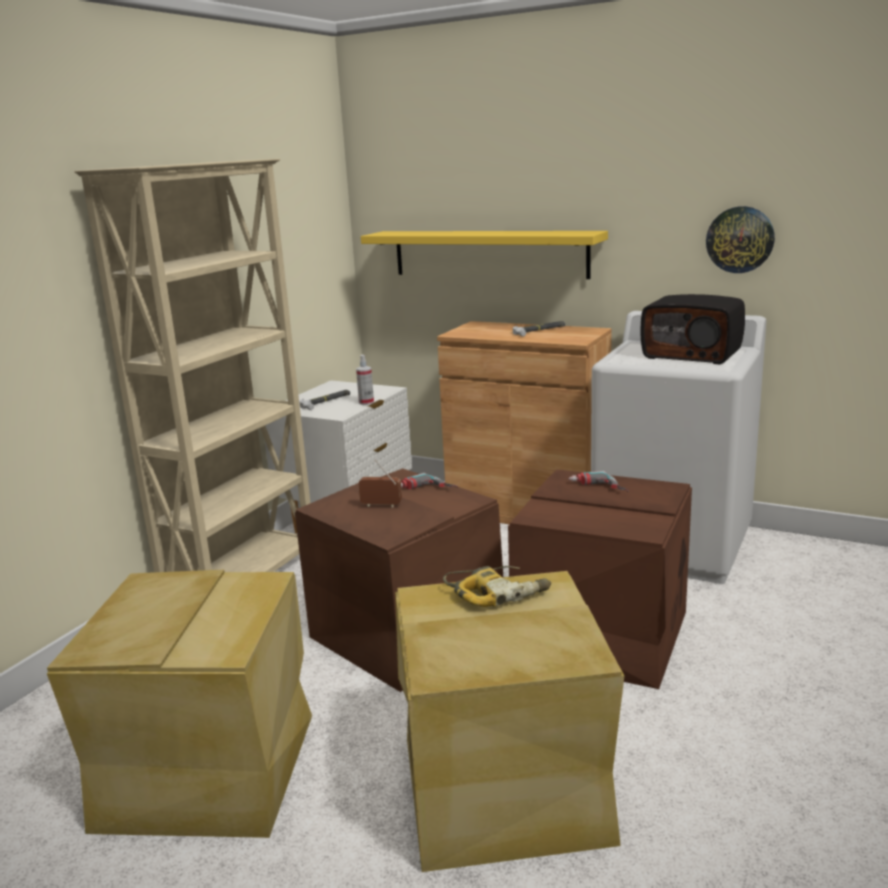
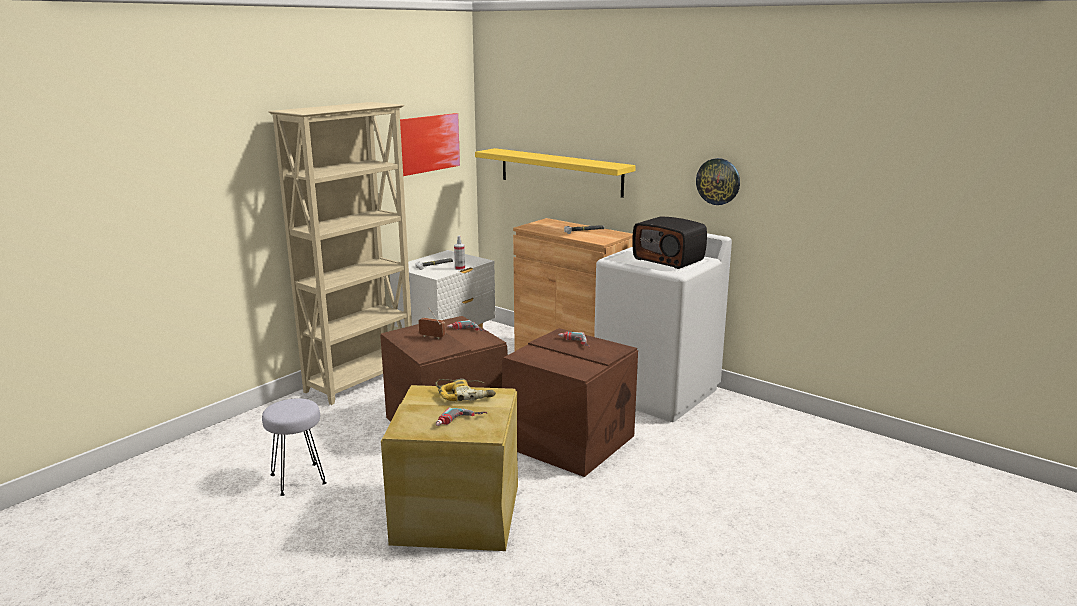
camera: 10 degrees right, 0 degrees up
beige storage box [47,570,312,838] -> grey stool [262,398,327,496]
none -> picture [400,113,460,176]
none -> power drill [436,407,487,426]

